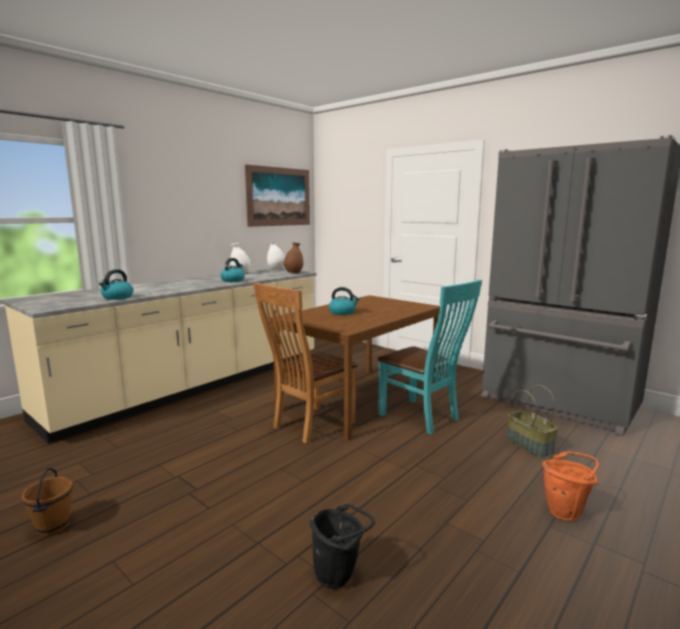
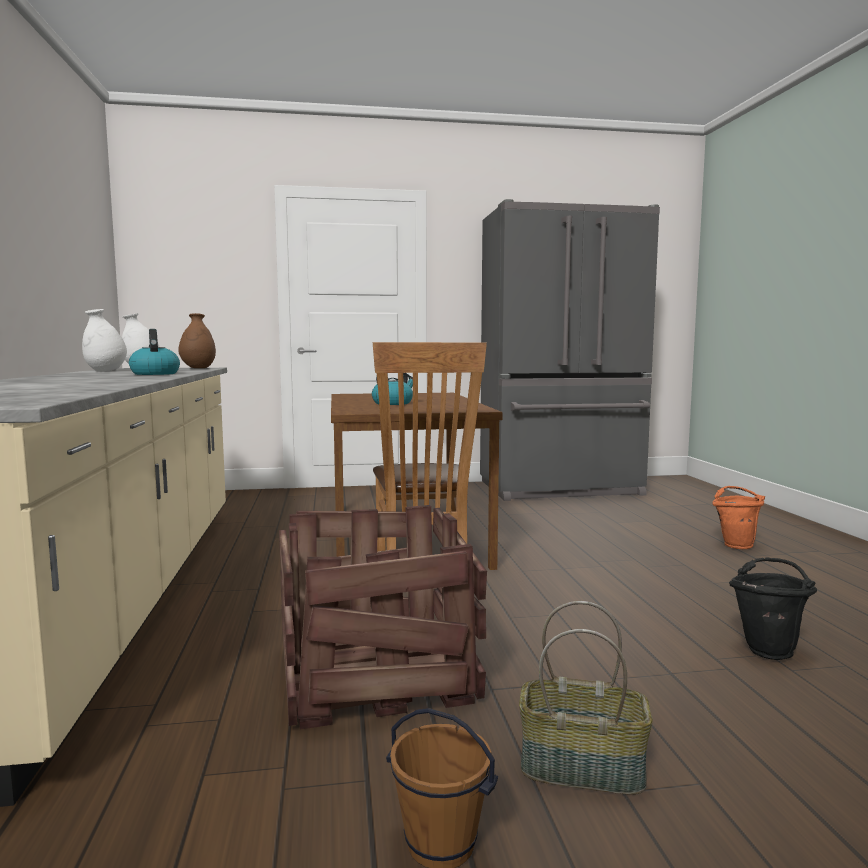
camera: 50 degrees left, 5 degrees down
kettle [99,269,133,300] -> none
picture [245,164,310,227] -> none
turquoise chair [377,280,482,434] -> none
basket [507,385,558,458] -> basket moved to [519,601,653,794]
none -> crate [279,505,487,730]

